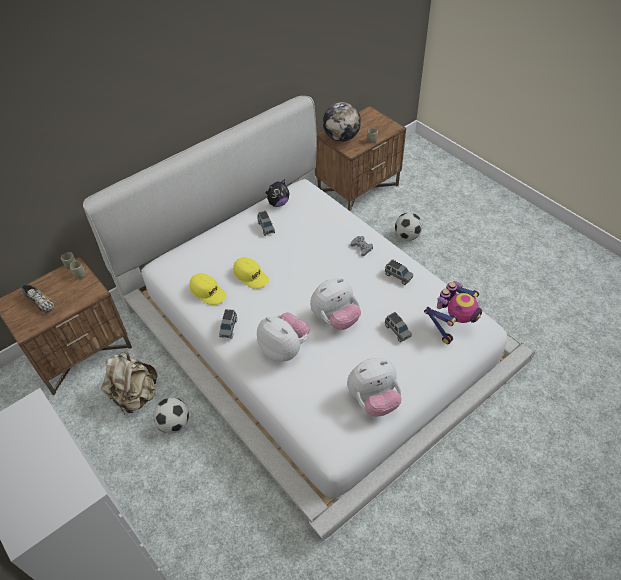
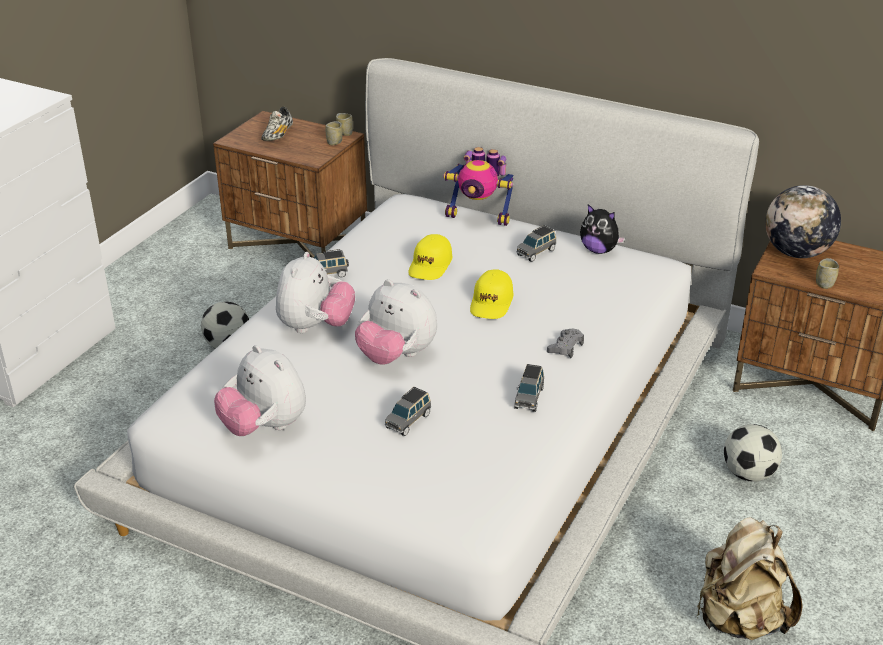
camera: 65 degrees right, 15 degrees down
beige backpack [101,352,157,414] -> beige backpack moved to [697,517,803,640]
yellow cap [190,273,227,305] -> yellow cap moved to [470,270,513,319]
toy robot [424,281,482,344] -> toy robot moved to [443,147,513,226]

